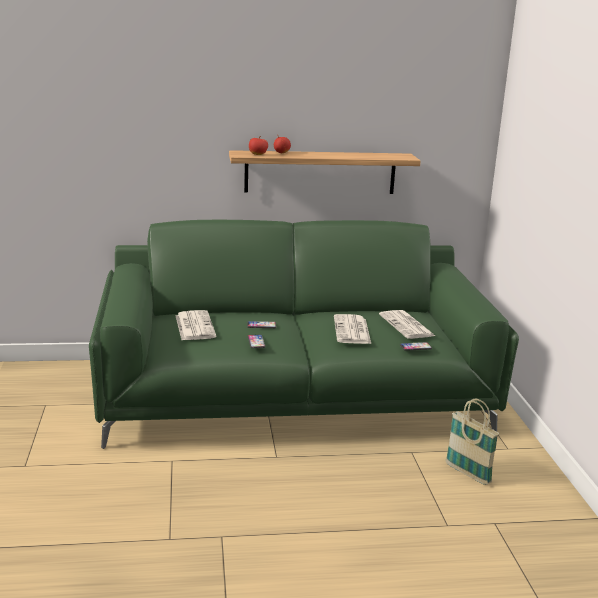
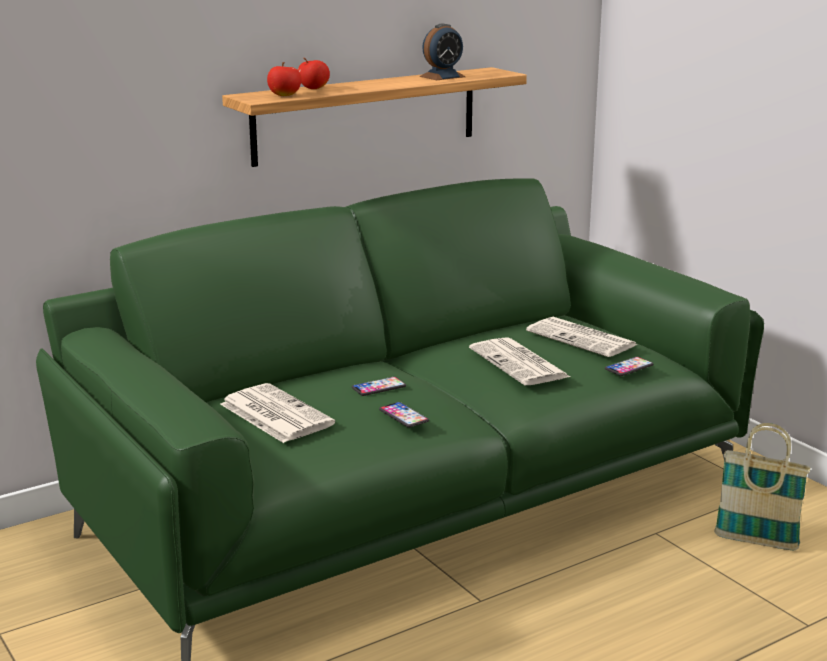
camera: 25 degrees left, 0 degrees up
none -> alarm clock [420,24,466,80]

